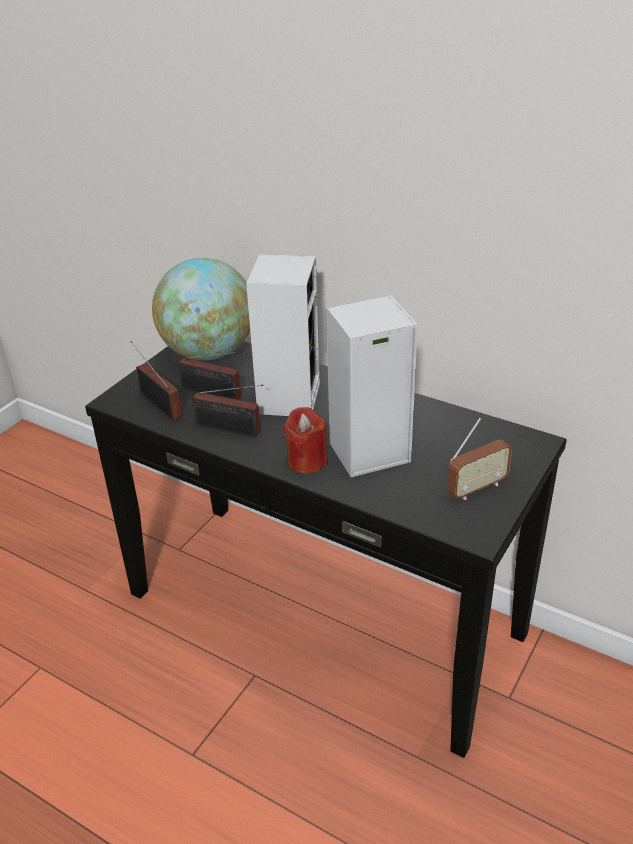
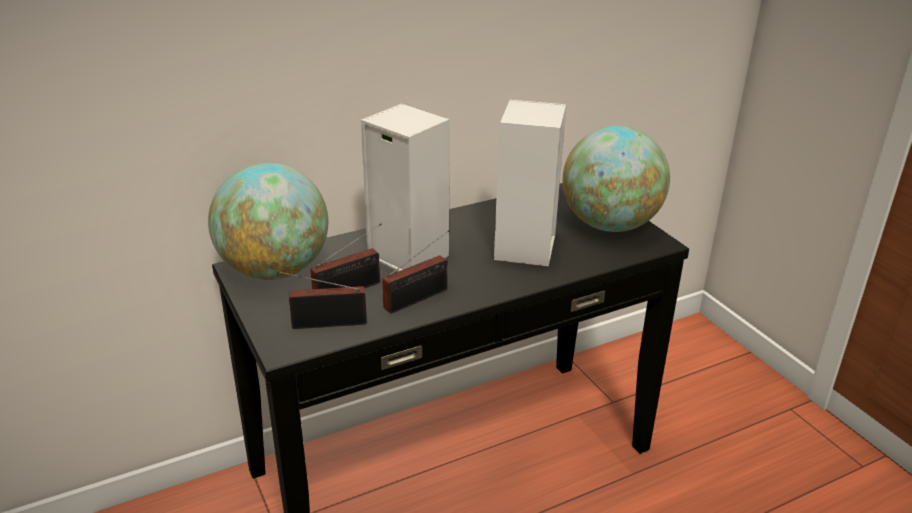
camera: 60 degrees left, 5 degrees down
red candle [283,407,328,474] -> none
radio [447,418,512,500] -> globe [563,126,670,232]

